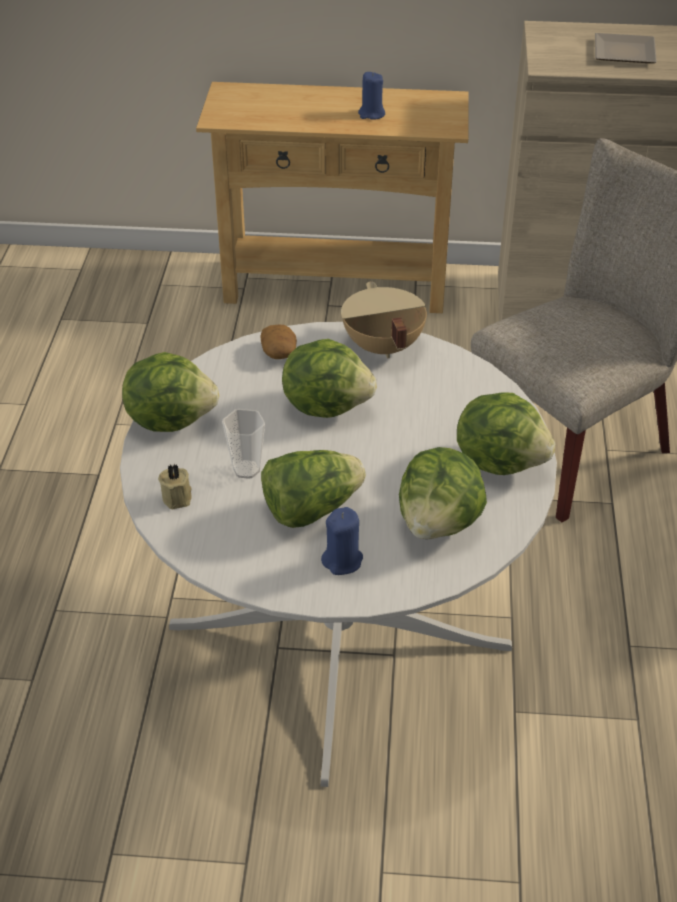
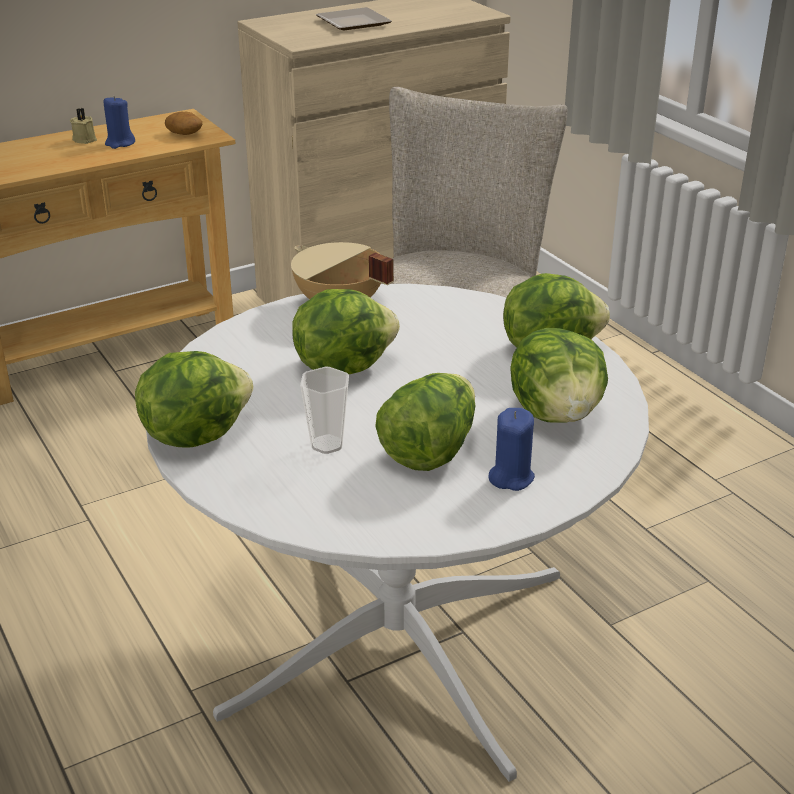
camera: 35 degrees left, 10 degrees down
beige candle [158,464,192,509] -> beige candle moved to [70,108,97,144]
potato [260,325,297,359] -> potato moved to [165,112,202,135]

